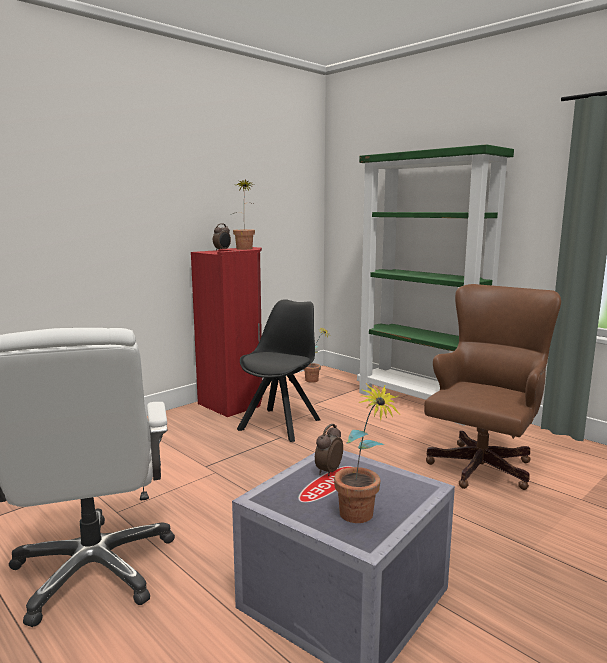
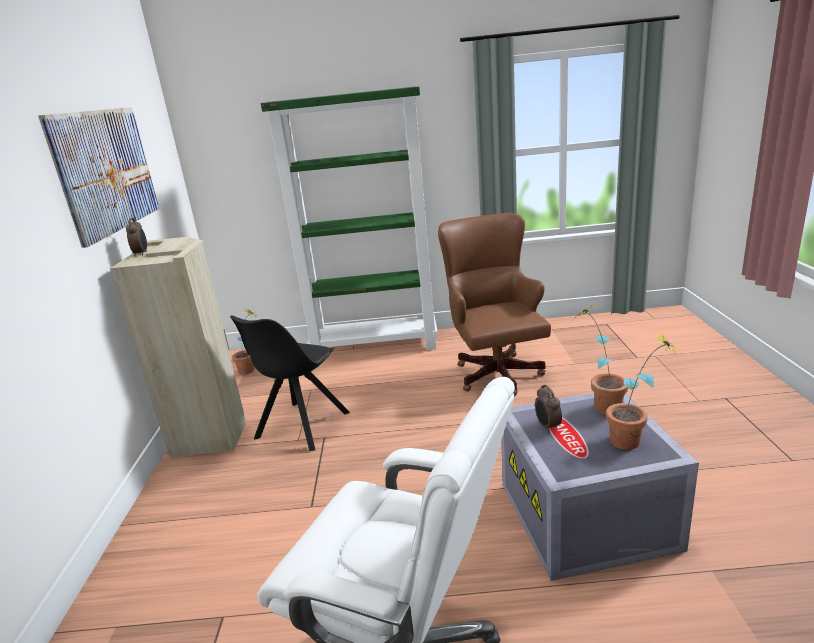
camera: 45 degrees left, 10 degrees up
red cabinet [191,247,263,417] -> beige cabinet [110,237,246,457]
potted plant [230,179,255,250] -> potted plant moved to [574,304,628,415]
black chair [237,299,320,442] -> black chair turned 135 degrees counterclockwise [230,316,350,451]
none -> picture [38,107,159,248]

